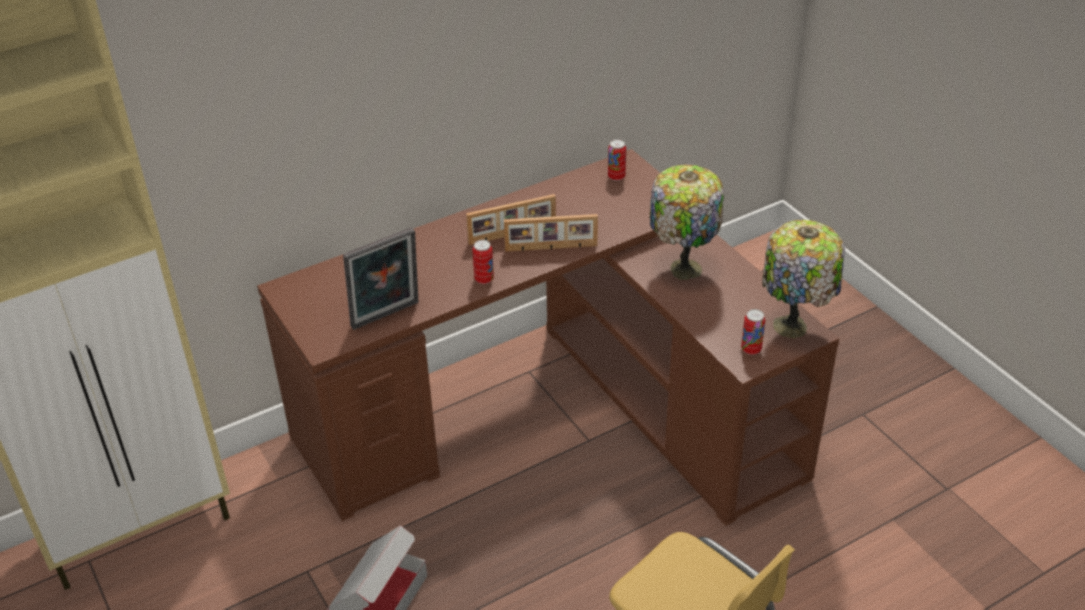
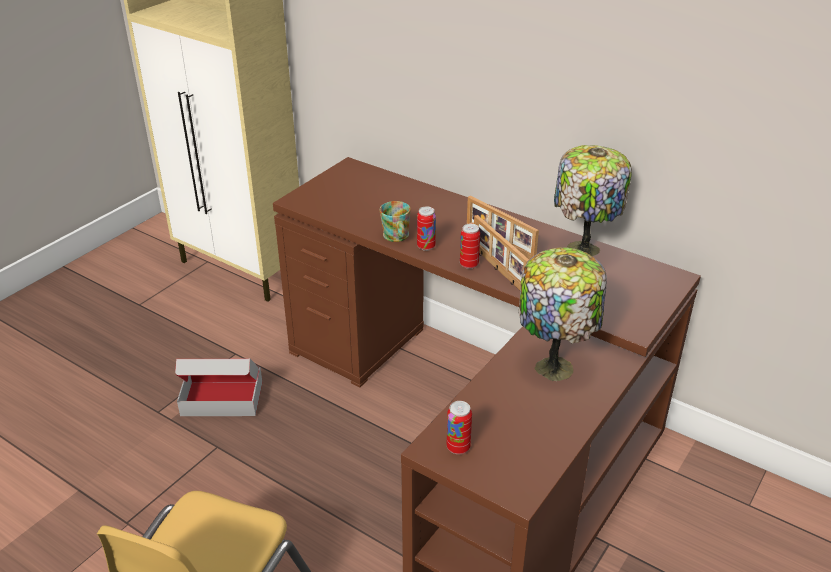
camera: 65 degrees right, 5 degrees down
picture frame [343,227,419,330] -> none
can [608,139,626,181] -> can moved to [460,224,480,269]
table lamp [762,220,845,338] -> table lamp moved to [554,145,632,257]
none -> mug [380,201,411,242]

